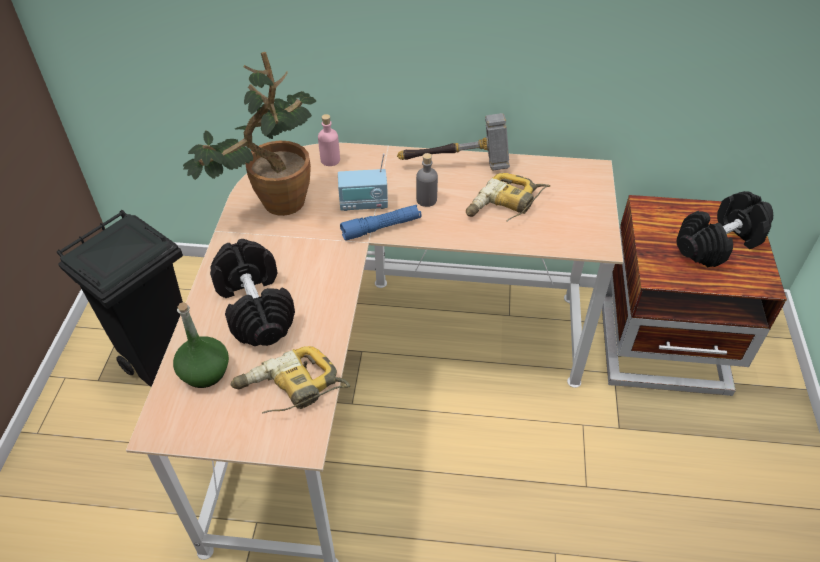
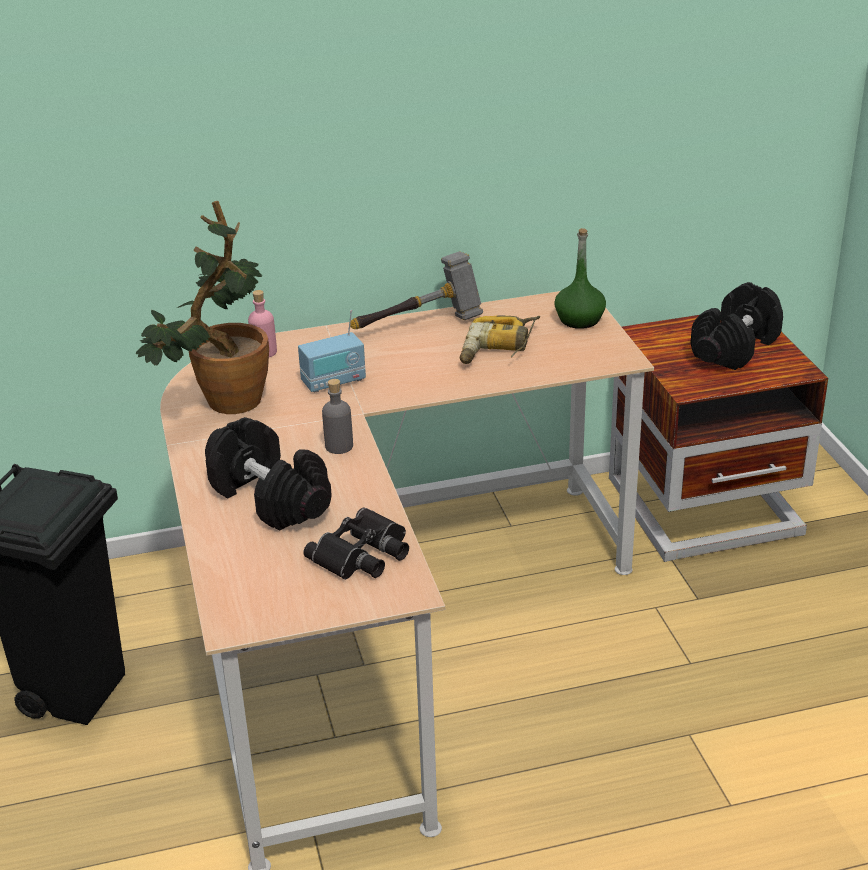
camera: 20 degrees left, 15 degrees down
green bottle [173,302,229,388] -> green bottle moved to [554,228,606,329]
power drill [230,346,350,413] -> black binoculars [304,508,409,580]
blue flashlight [340,205,422,241] -> none
grey bottle [416,153,438,207] -> grey bottle moved to [322,379,353,454]

